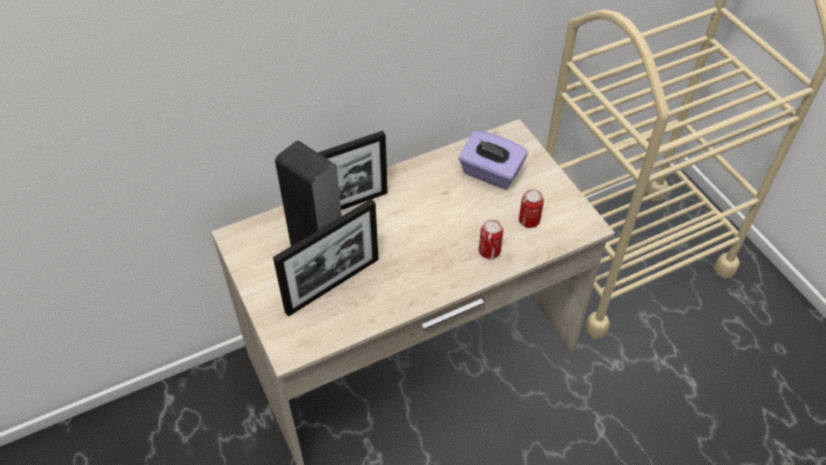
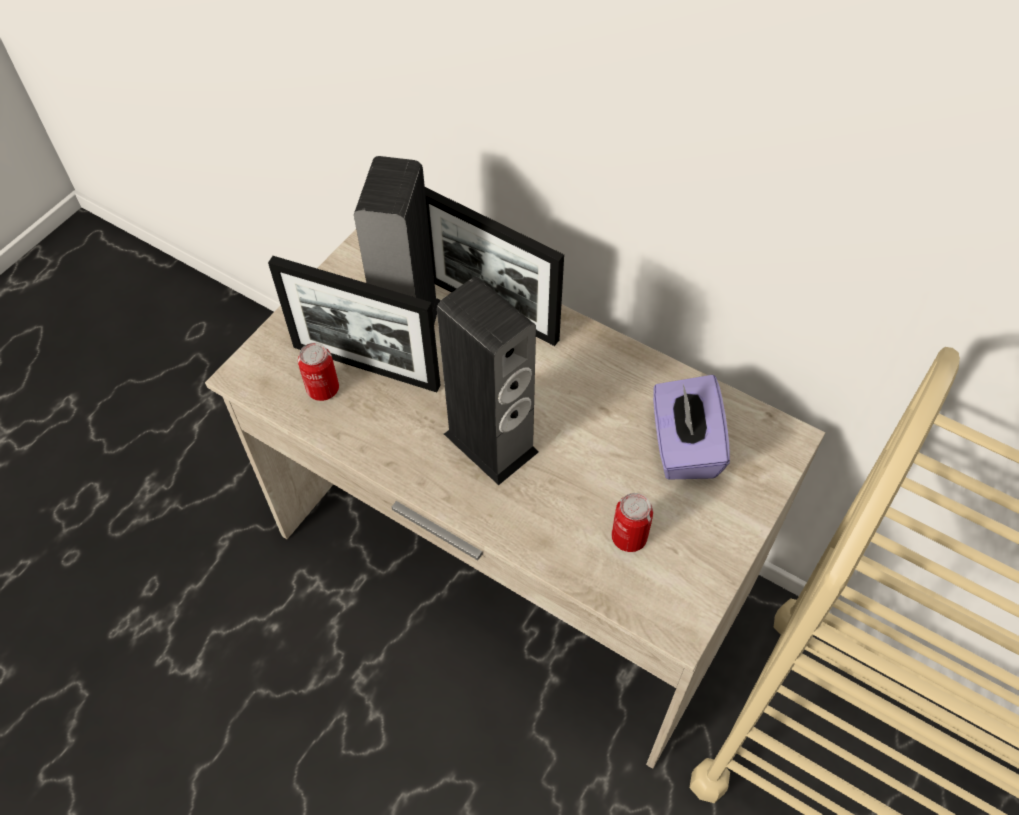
camera: 60 degrees right, 5 degrees up
can [479,219,503,259] -> can moved to [298,342,339,401]
none -> speaker [437,277,539,485]

